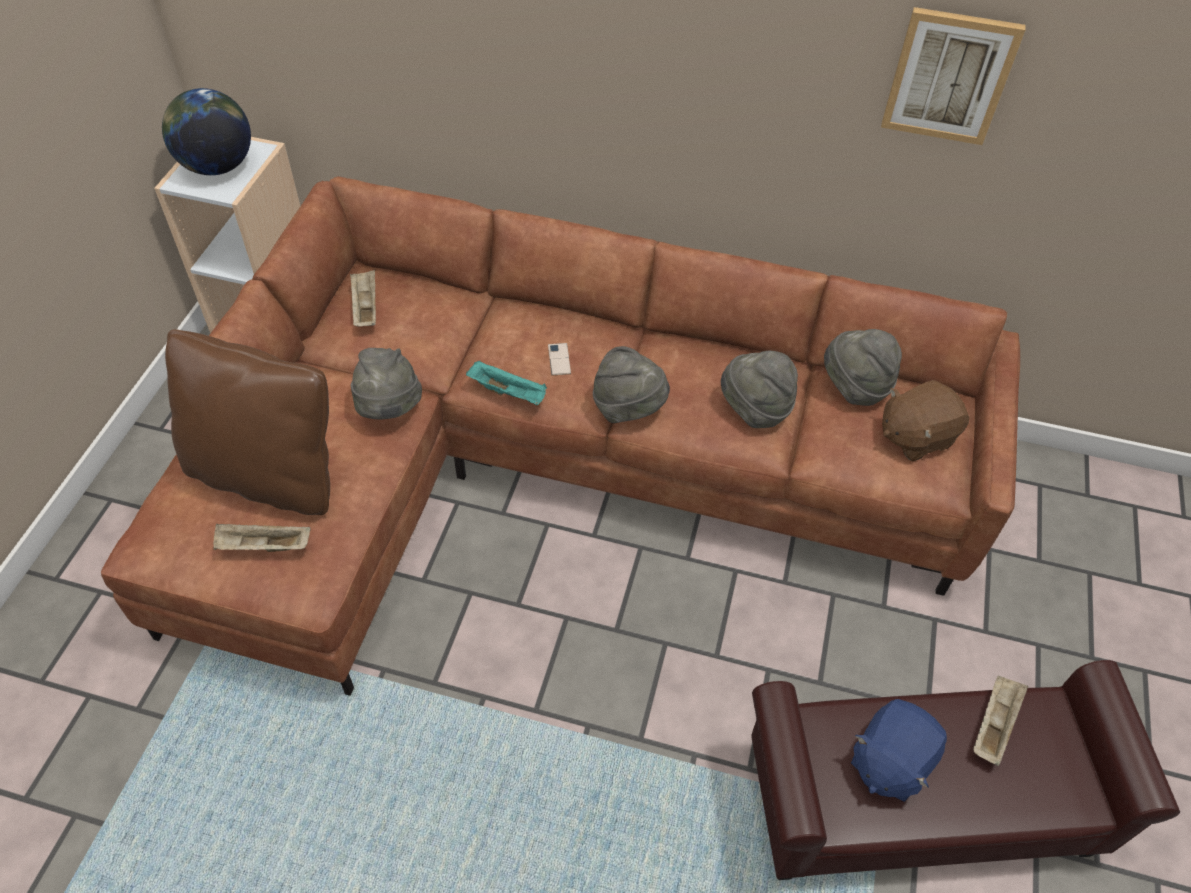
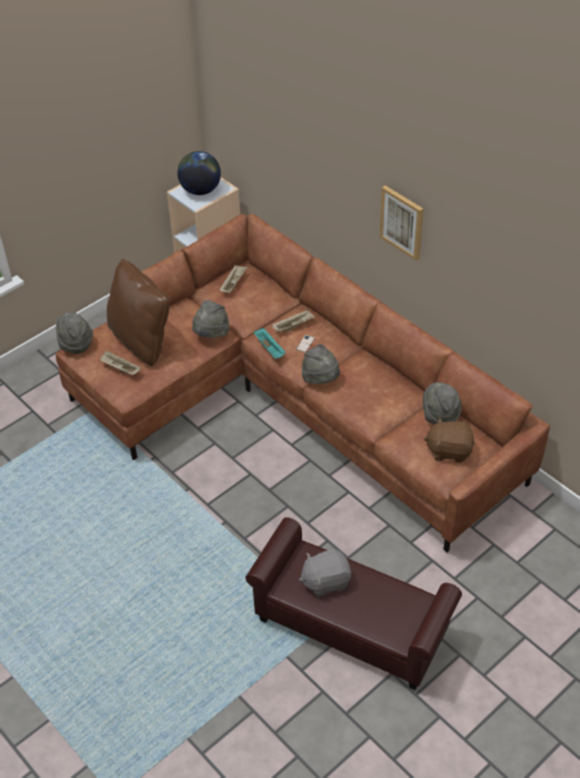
camera: 35 degrees right, 5 degrees down
grey hat [721,351,798,428] -> grey hat moved to [56,313,93,354]
blue plush toy [851,699,947,802] -> grey plush toy [299,549,351,597]
picture [881,7,1026,145] -> picture moved to [380,185,424,260]
beige tray [973,676,1028,766] -> beige tray moved to [272,309,315,332]

